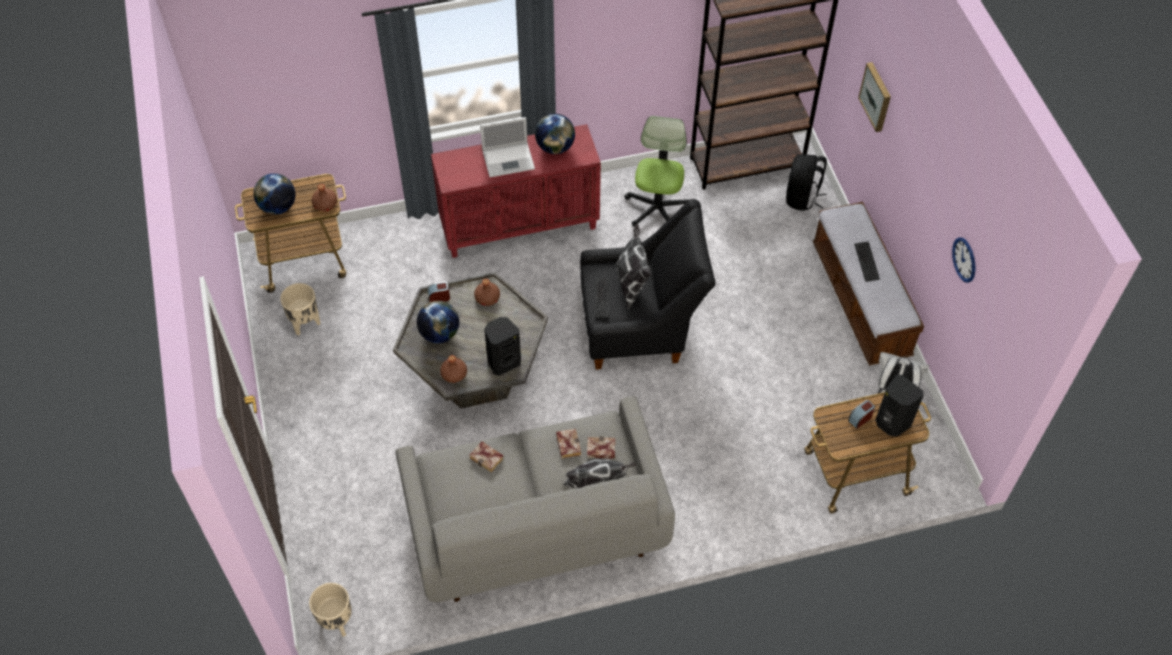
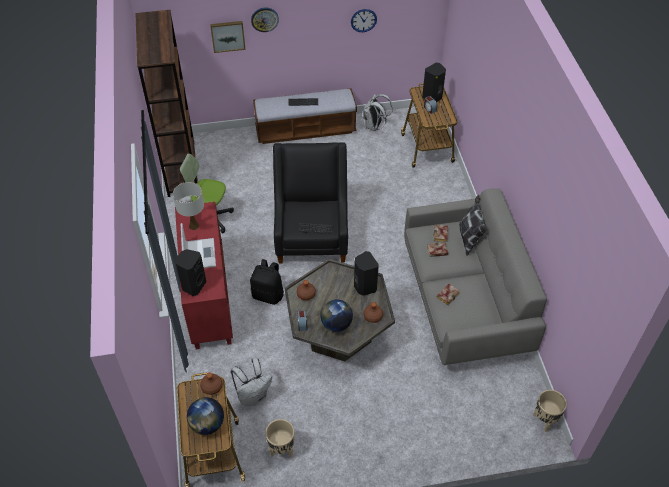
camera: 85 degrees left, 5 degrees down
globe [535,114,575,154] -> white table lamp [173,182,204,230]
pillow [616,224,652,309] -> none
black backpack [786,154,827,211] -> black backpack moved to [250,259,284,305]
none -> black speaker [176,249,206,296]
none -> white backpack [231,358,272,406]
none -> wall clock [251,7,279,32]

